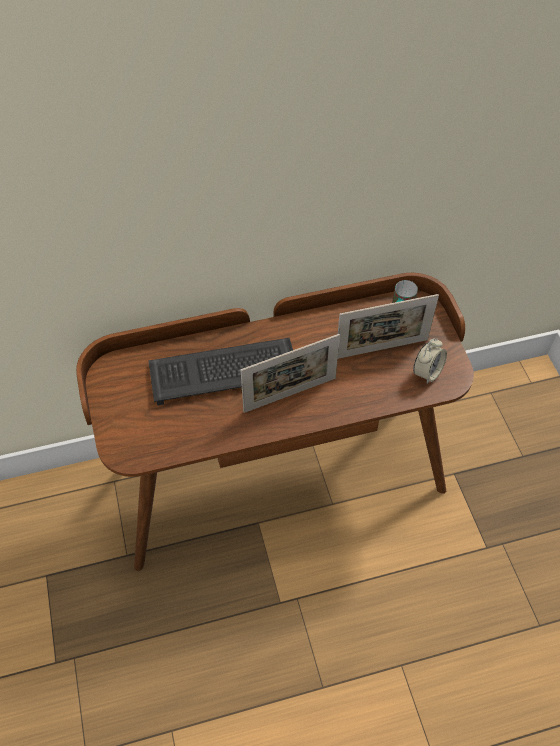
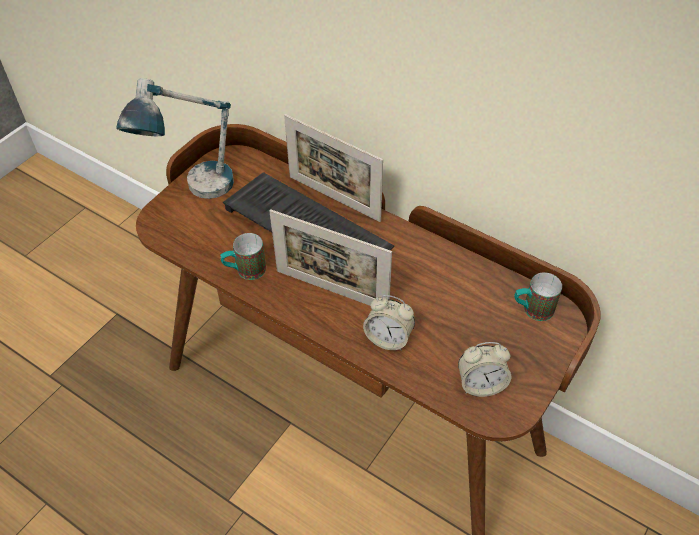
camera: 50 degrees right, 5 degrees down
picture frame [338,294,439,359] -> picture frame moved to [284,114,383,222]
none -> table lamp [116,78,234,199]
none -> mug [220,233,266,280]
none -> alarm clock [363,295,415,350]

